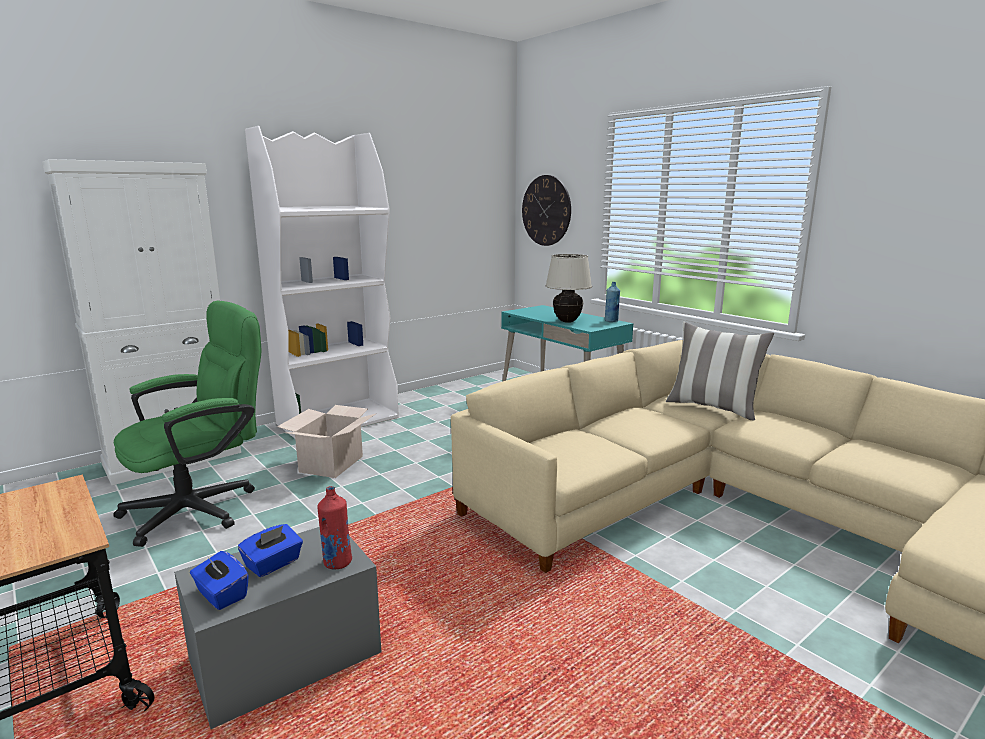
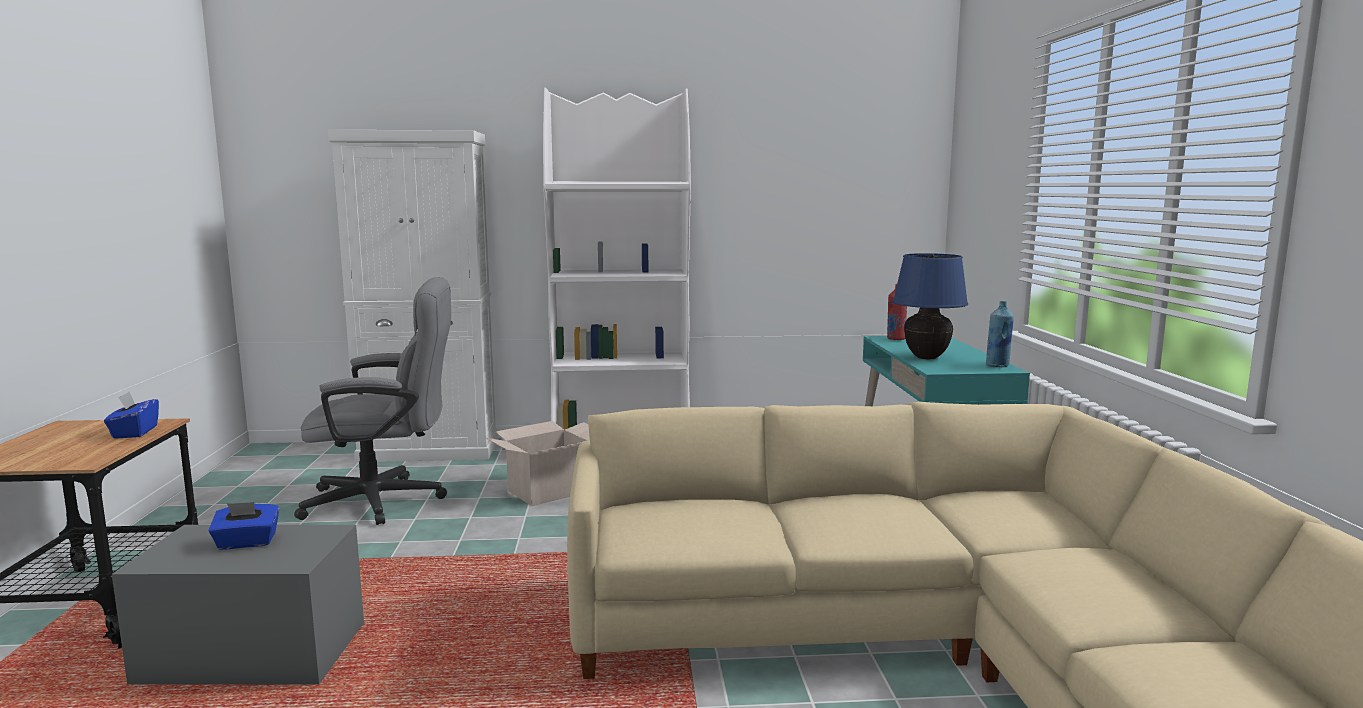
camera: 35 degrees right, 5 degrees down
green office chair [113,301,261,547] -> grey office chair [294,277,451,525]
blue tissue box [190,551,249,610] -> blue tissue box moved to [104,392,159,439]
red bottle [317,486,352,570] -> red bottle moved to [887,284,907,340]
wall clock [522,175,571,246] -> none
beige table lamp [545,254,592,323] -> blue table lamp [893,253,968,359]
pillow [666,322,774,420] -> none

